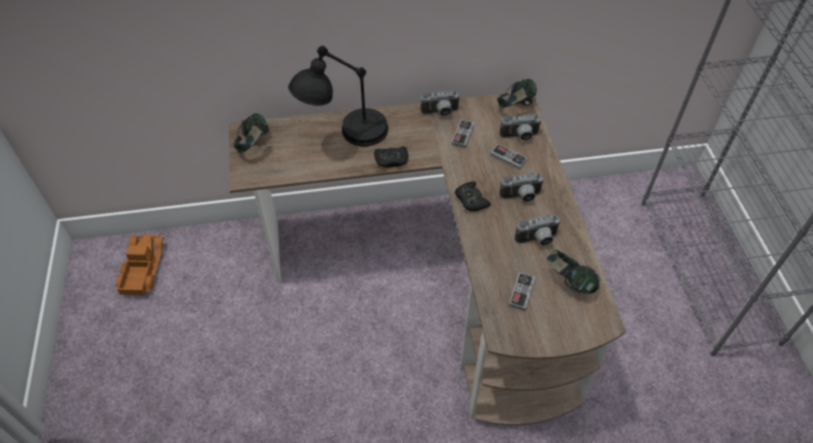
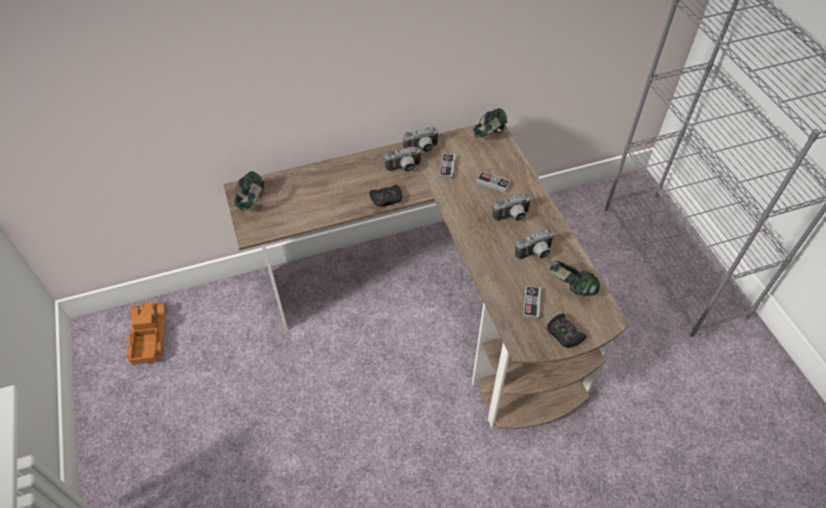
camera: 10 degrees left, 0 degrees up
black table lamp [288,46,388,146] -> none
black game controller [455,182,491,211] -> black game controller moved to [547,314,586,348]
camera [499,114,541,141] -> camera moved to [385,146,422,172]

